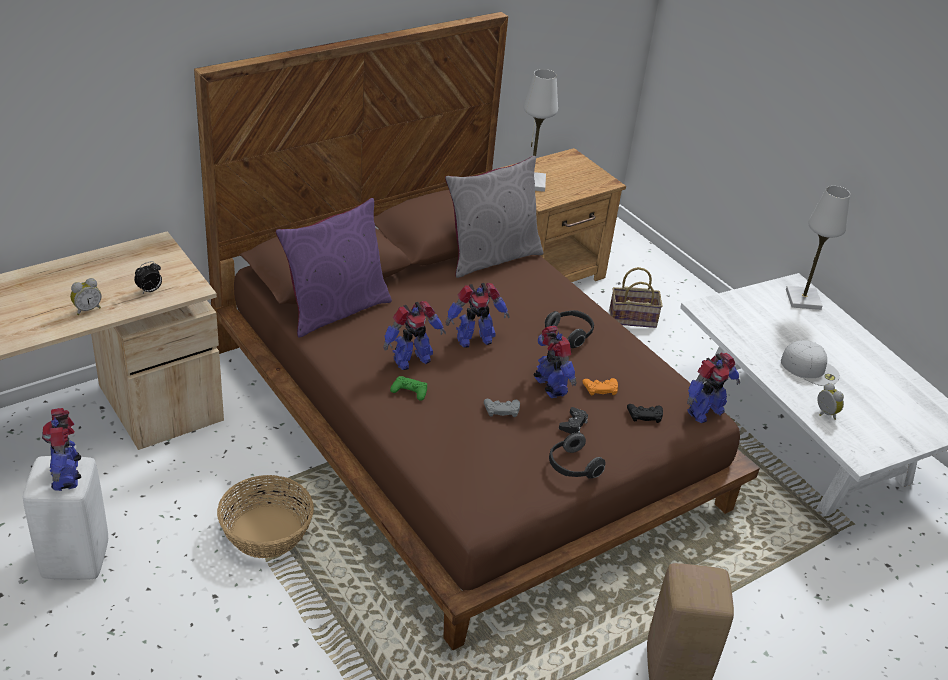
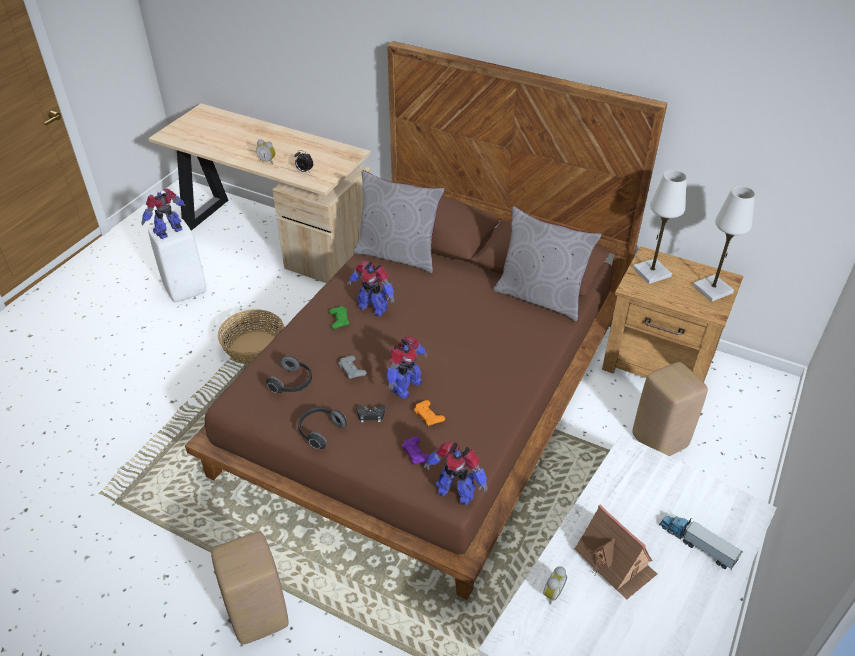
camera: 65 degrees right, 5 degrees up
purple pillow [275,198,392,337] -> grey pillow [353,170,445,273]
toy robot [446,283,510,348] -> none
headphones [545,310,594,348] -> headphones moved to [266,356,312,393]
basket [609,267,663,328] -> beige stool [632,362,708,456]
black game controller [627,404,663,423] -> purple game controller [402,436,430,465]
white cap [781,340,840,386] -> toy house [575,505,657,599]
white table lamp [786,186,850,310] -> white table lamp moved to [693,186,755,302]
none -> toy truck [659,516,743,570]

